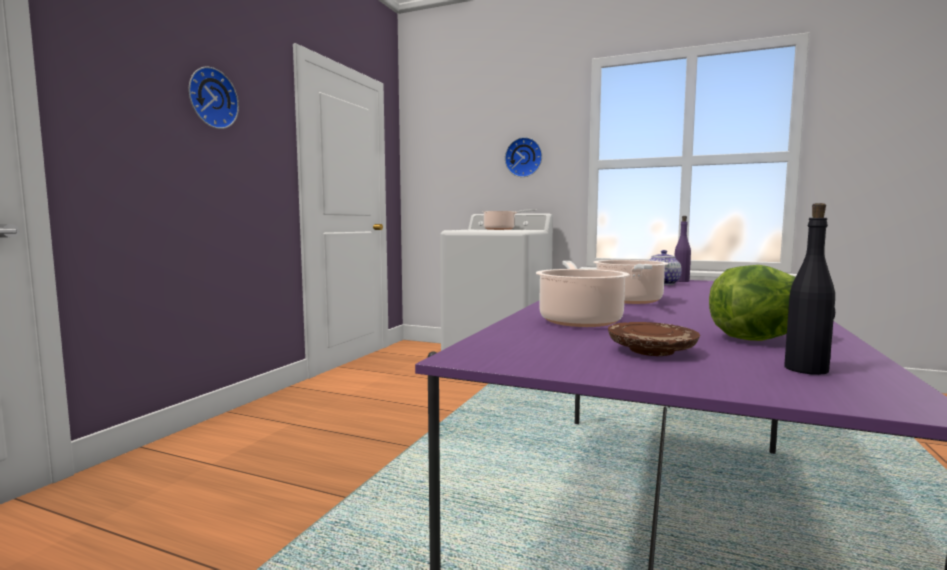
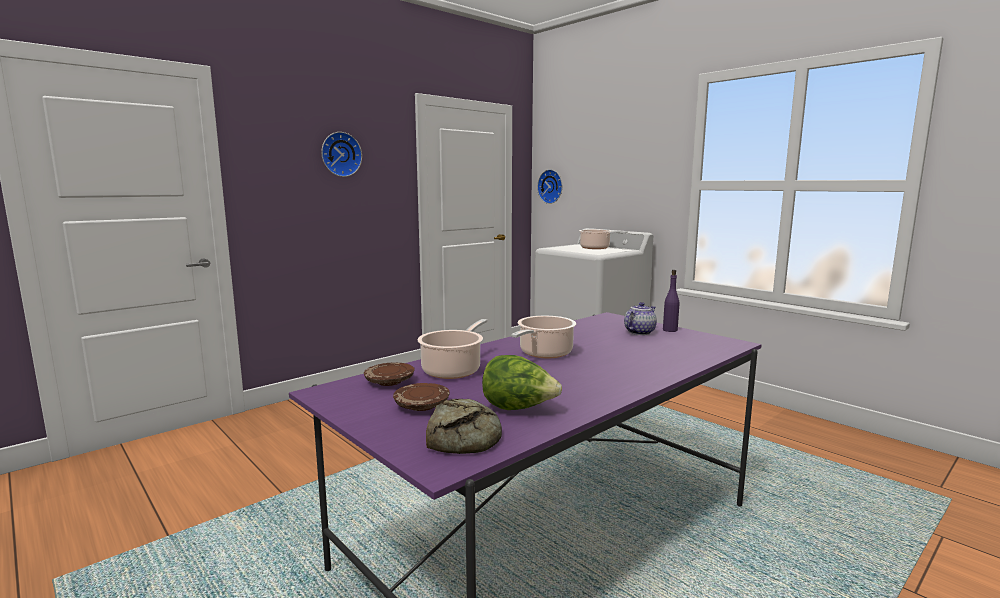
camera: 25 degrees right, 5 degrees up
wall clock [505,137,542,177] -> wall clock moved to [537,169,562,204]
black bottle [784,203,835,375] -> bread [426,399,502,454]
none -> brown plate [364,362,415,386]

